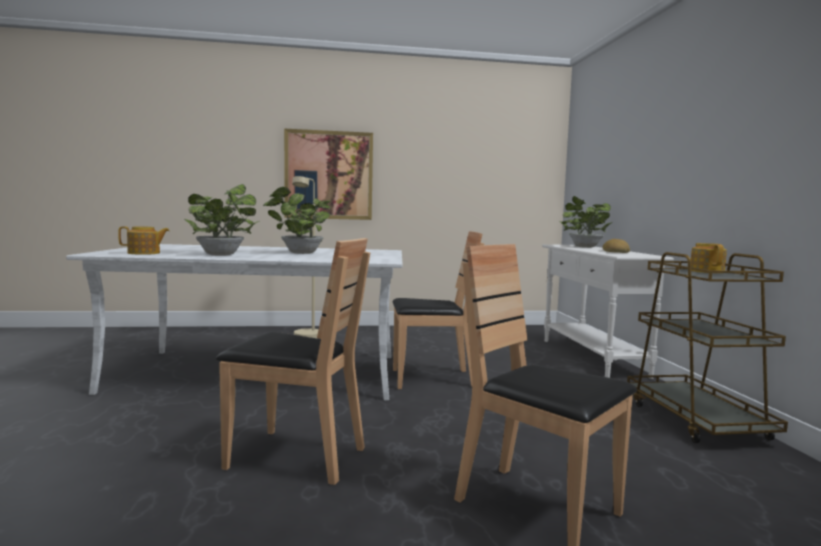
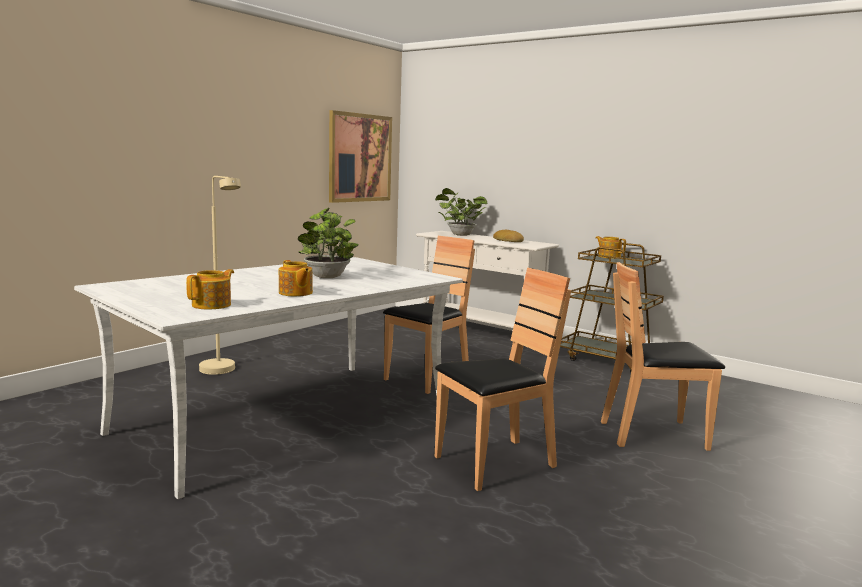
camera: 45 degrees left, 5 degrees up
potted plant [185,184,259,256] -> teapot [279,260,313,296]
picture [284,129,373,220] -> picture moved to [329,110,392,203]

